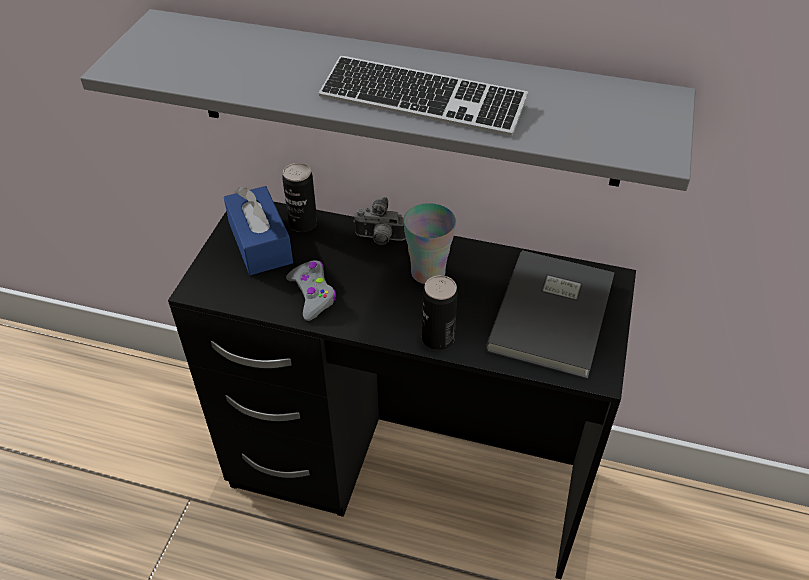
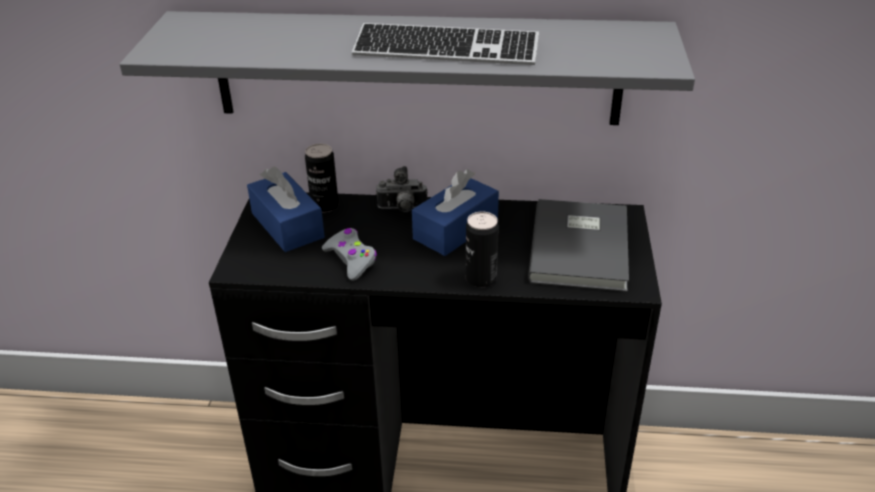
camera: 10 degrees left, 10 degrees down
cup [403,203,456,284] -> blue tissue box [412,169,499,256]

